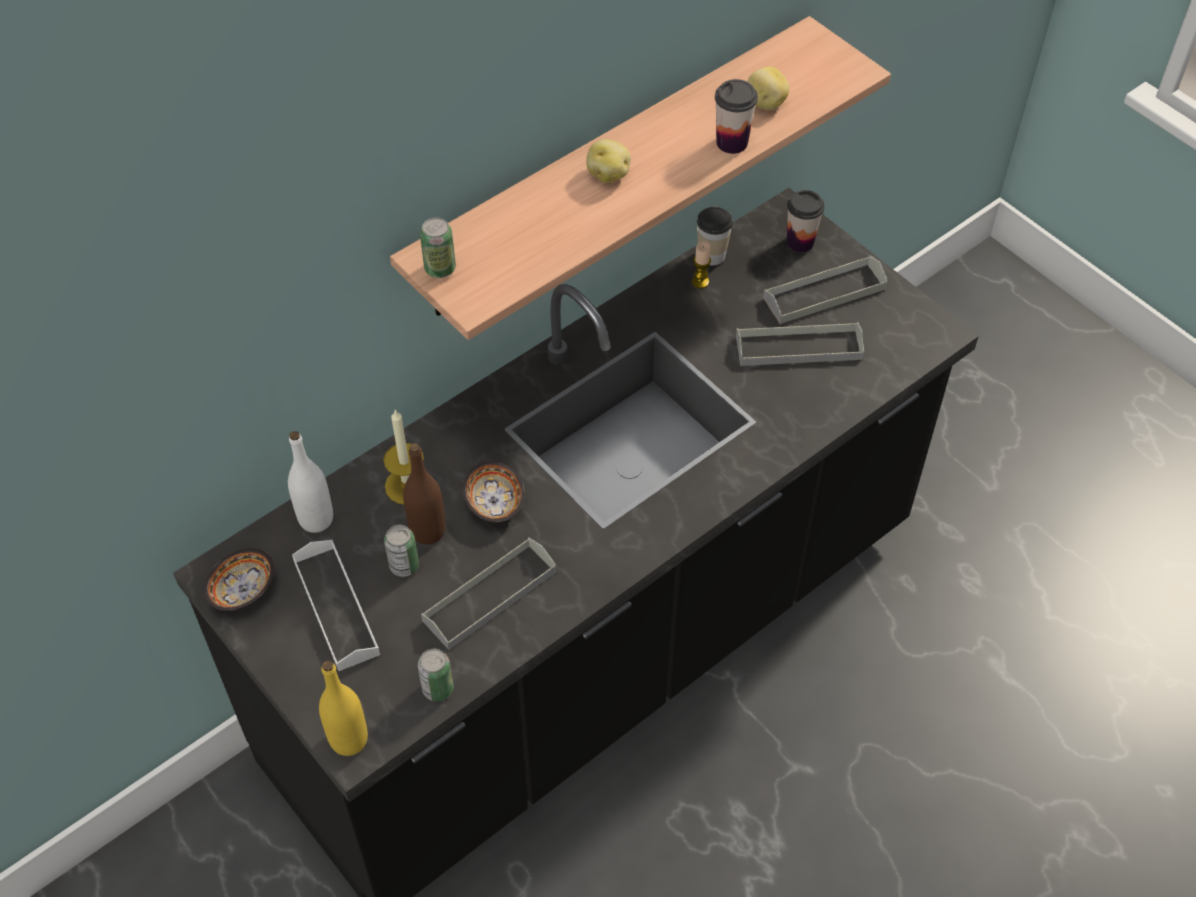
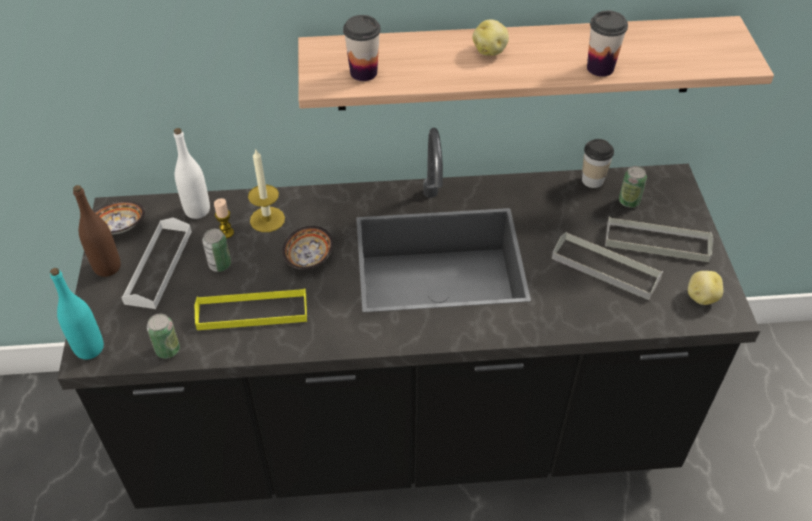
camera: 35 degrees right, 5 degrees down
yellow bottle [319,660,368,756] -> turquoise bottle [50,268,104,359]
brown bottle [403,443,445,545] -> brown bottle moved to [73,185,121,277]
can [420,217,456,278] -> can moved to [619,166,647,208]
grey tray [421,538,556,650] -> yellow tray [195,288,307,330]
candle [692,241,711,289] -> candle moved to [214,198,234,238]
potato [747,67,789,110] -> potato moved to [688,271,723,305]
cup [787,190,825,252] -> cup moved to [343,15,381,81]

